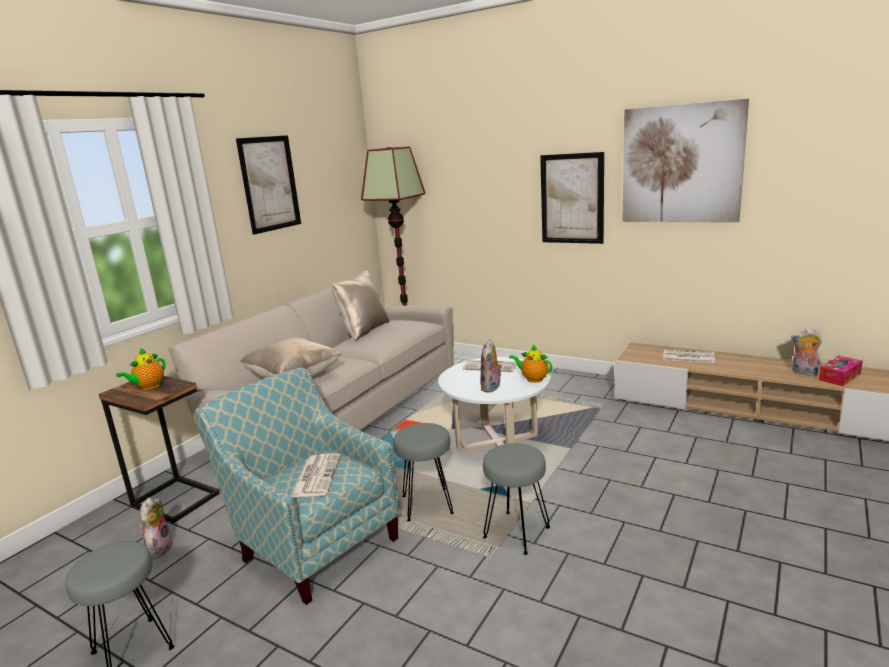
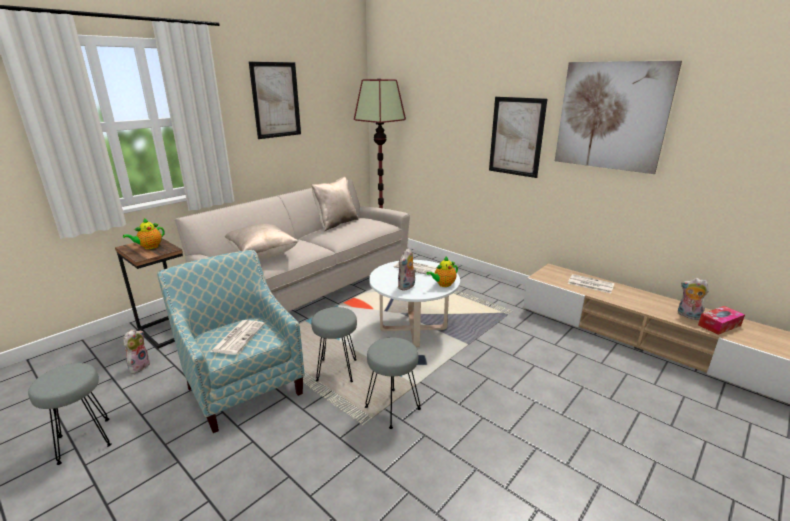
camera: 10 degrees right, 5 degrees up
teapot [509,344,552,383] -> teapot turned 75 degrees counterclockwise [426,257,458,287]

